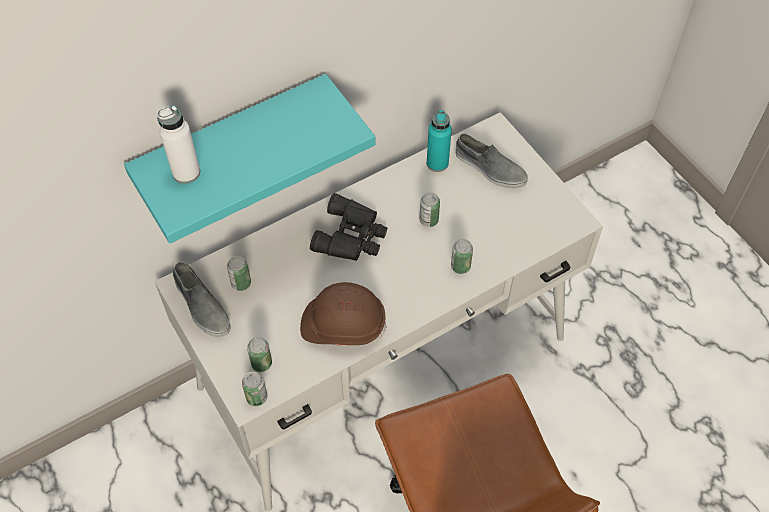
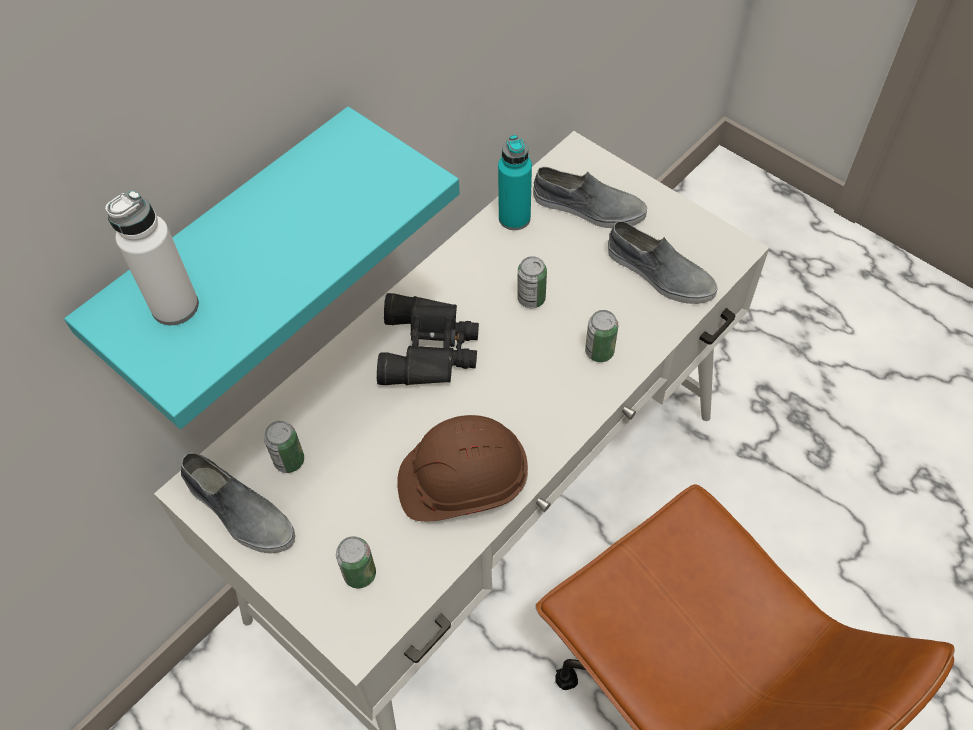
camera: 15 degrees left, 0 degrees up
can [242,372,267,406] -> none
none -> grey shoe [608,221,718,304]

